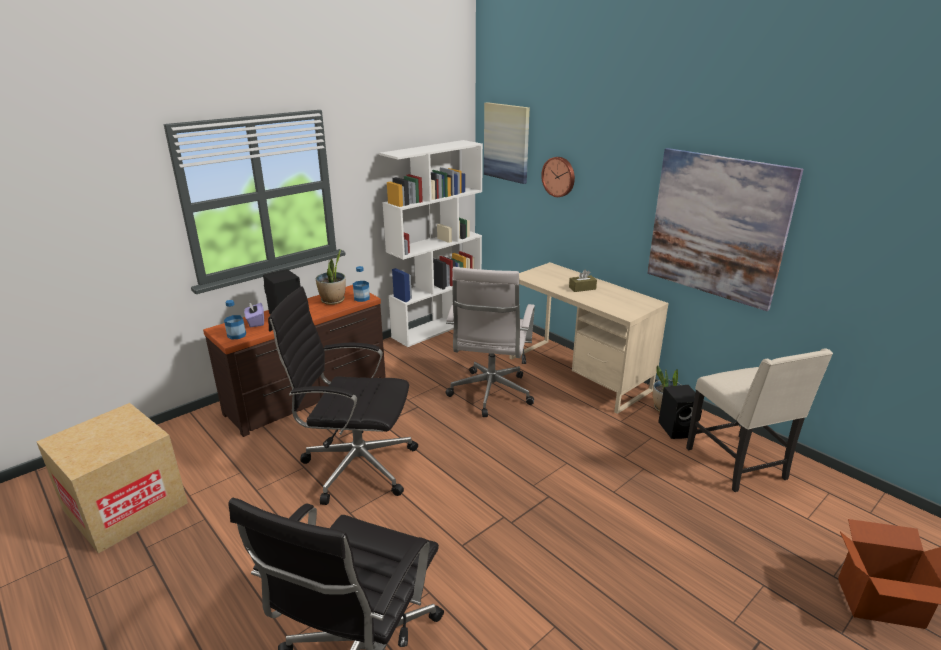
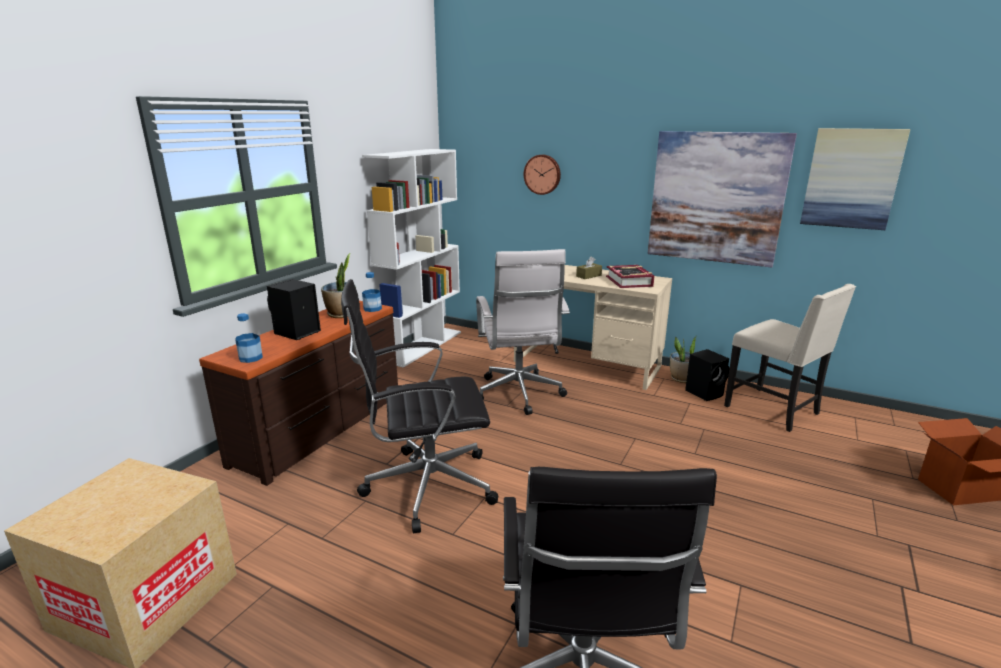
camera: 20 degrees left, 5 degrees down
purple tissue box [244,302,264,327] -> none
picture [484,102,530,184] -> picture moved to [800,128,911,230]
none -> book [606,265,655,288]

